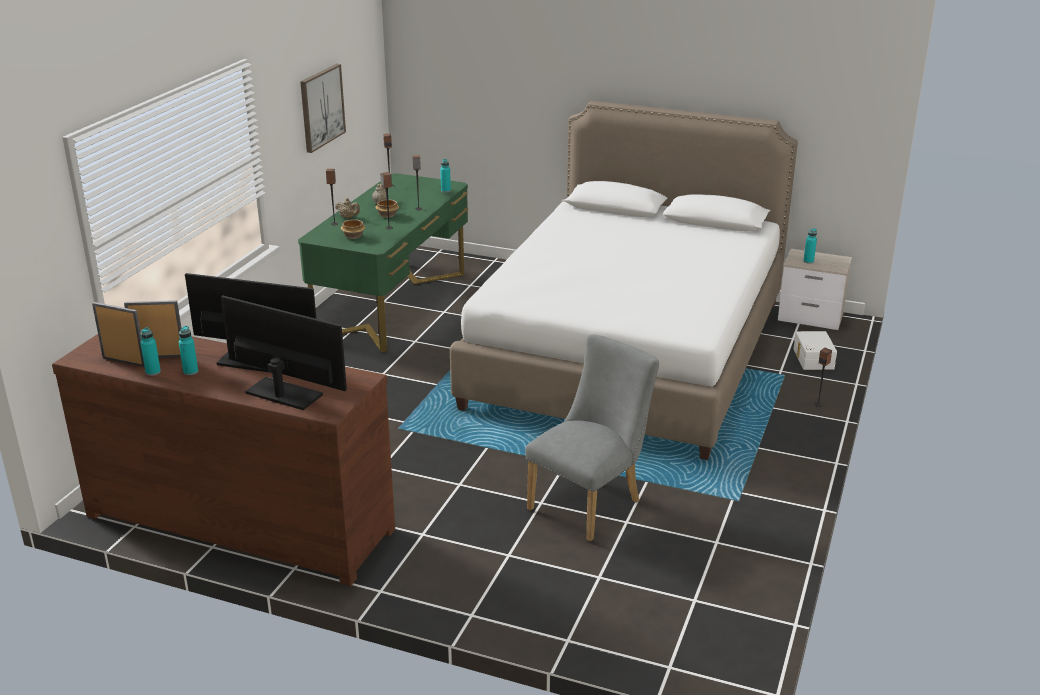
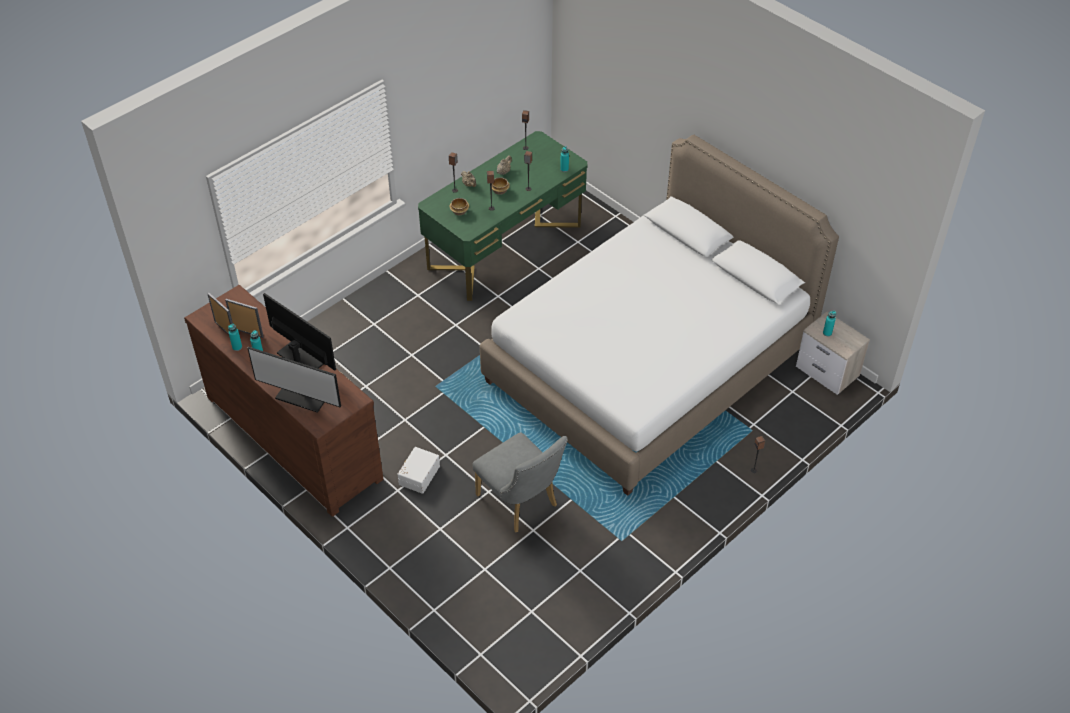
camera: 25 degrees right, 20 degrees up
monitor [221,295,347,410] -> monitor turned 150 degrees clockwise [248,347,341,413]
picture [300,64,346,153] -> none
grey chair [525,334,659,541] -> grey chair turned 75 degrees clockwise [472,432,568,532]
white storage box [794,331,837,370] -> white storage box moved to [398,447,440,494]

